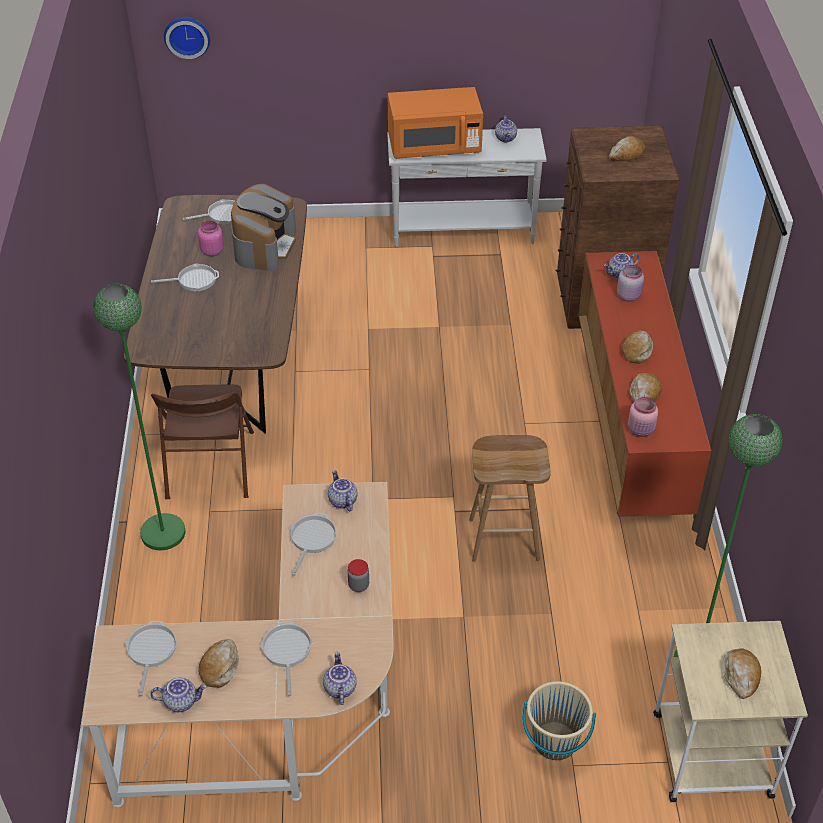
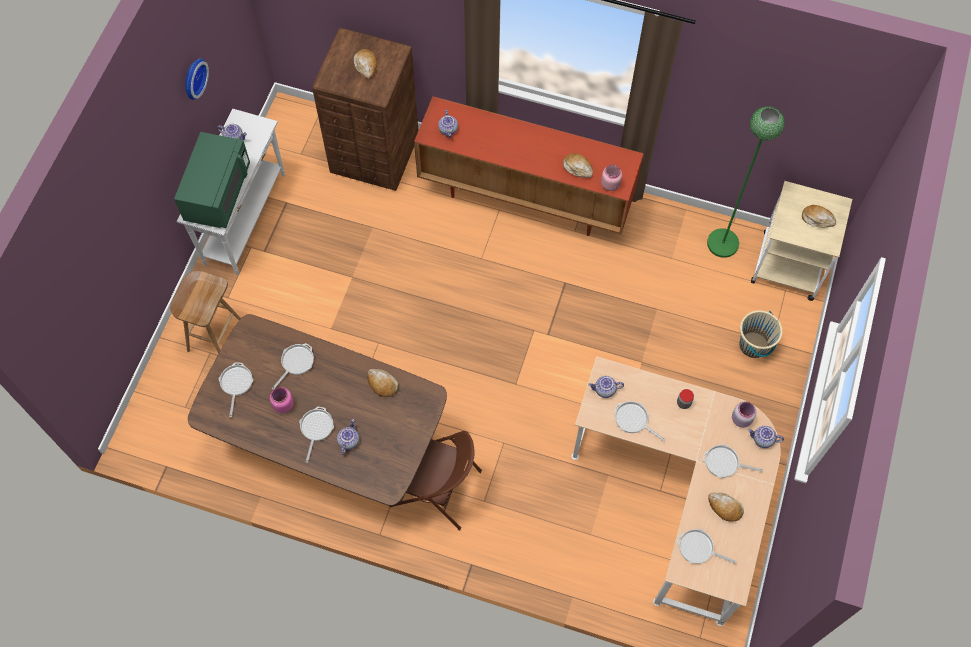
camera: 70 degrees left, 20 degrees up
green floor lamp [93,284,185,550] -> none
teapot [150,678,207,712] -> teapot moved to [337,419,359,455]
wall clock [164,17,210,59] -> wall clock moved to [185,59,209,100]
coffee machine [231,184,296,272] -> frying pan [272,343,314,390]
orange microwave [388,87,483,159] -> green microwave [174,132,250,228]
brown stool [469,435,551,562] -> brown stool moved to [170,270,241,354]
pink jar [617,265,644,302] -> pink jar moved to [732,402,756,428]
bread [621,330,653,364] -> bread moved to [367,369,398,397]

